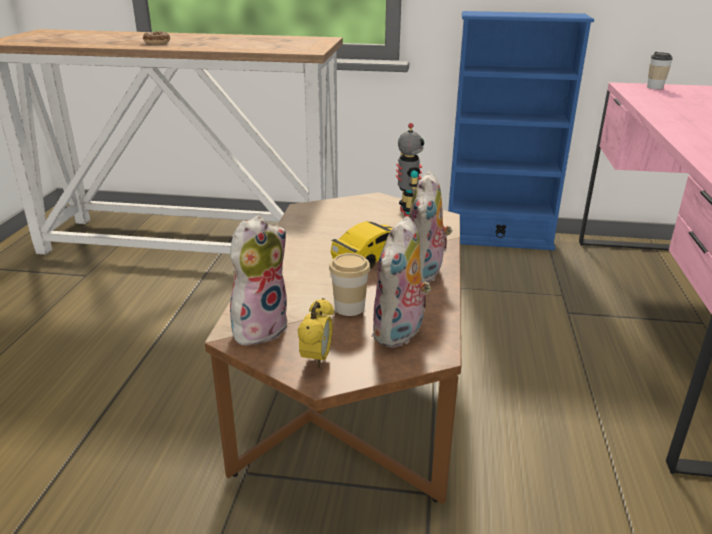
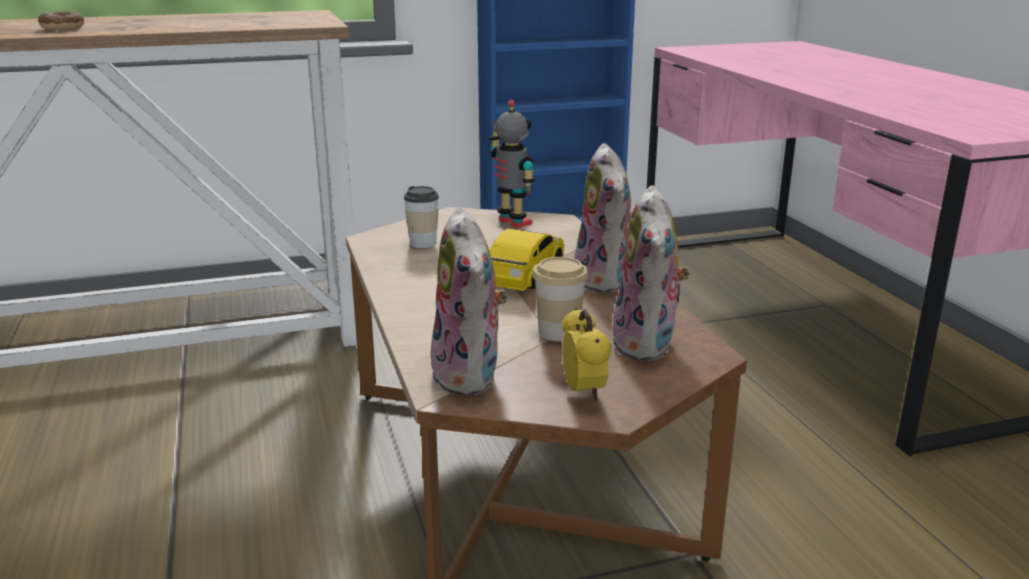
camera: 25 degrees left, 5 degrees down
plush toy [230,215,288,348] -> plush toy turned 150 degrees clockwise [429,207,508,396]
cup [647,52,673,89] -> cup moved to [404,186,439,248]

